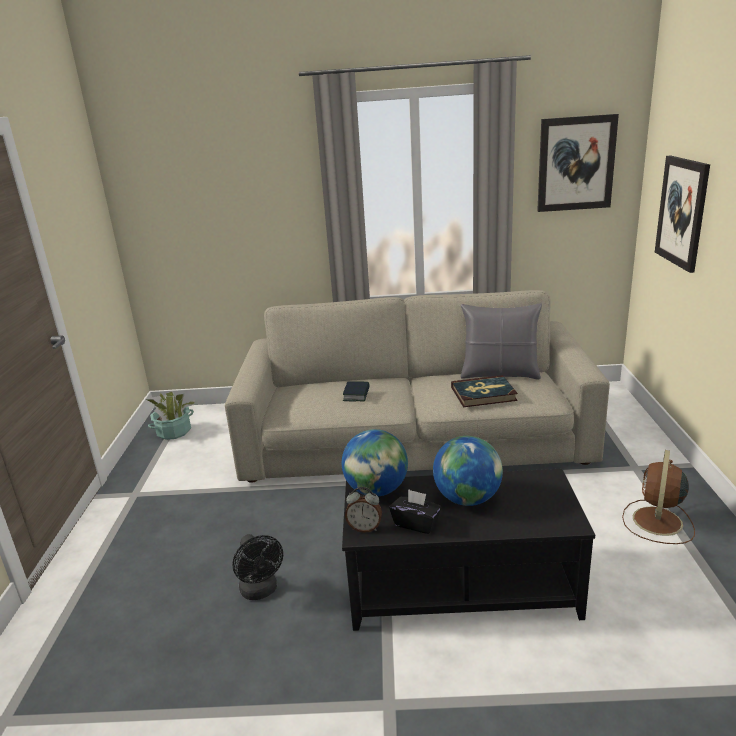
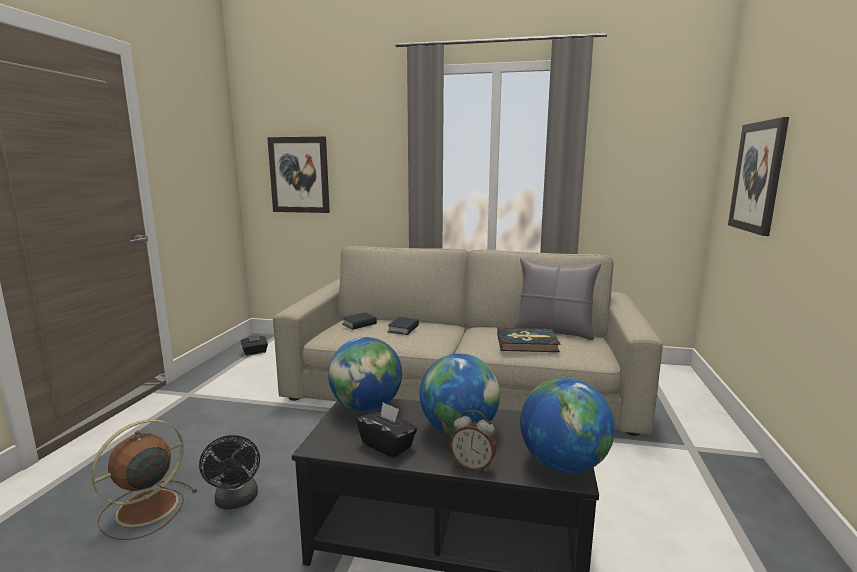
camera: 10 degrees right, 10 degrees down
potted plant [146,391,195,440] -> black tissue box [240,335,268,356]
alarm clock [345,487,382,533] -> alarm clock moved to [449,410,497,472]
picture [537,114,619,212] -> picture moved to [267,137,330,213]
brown fan [622,450,695,544] -> brown fan moved to [91,419,197,540]
none -> book [342,312,377,330]
none -> globe [520,378,615,473]

